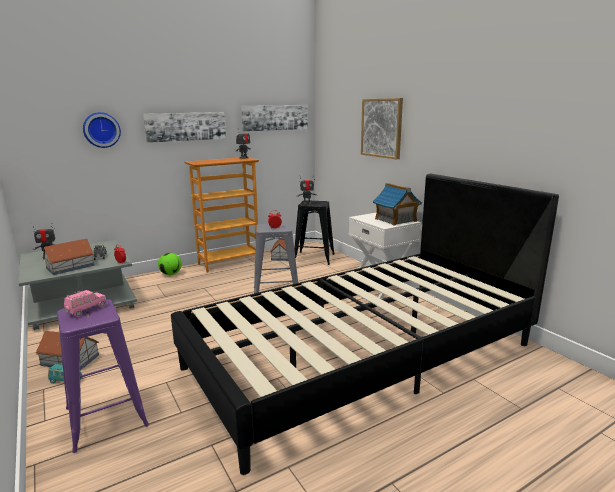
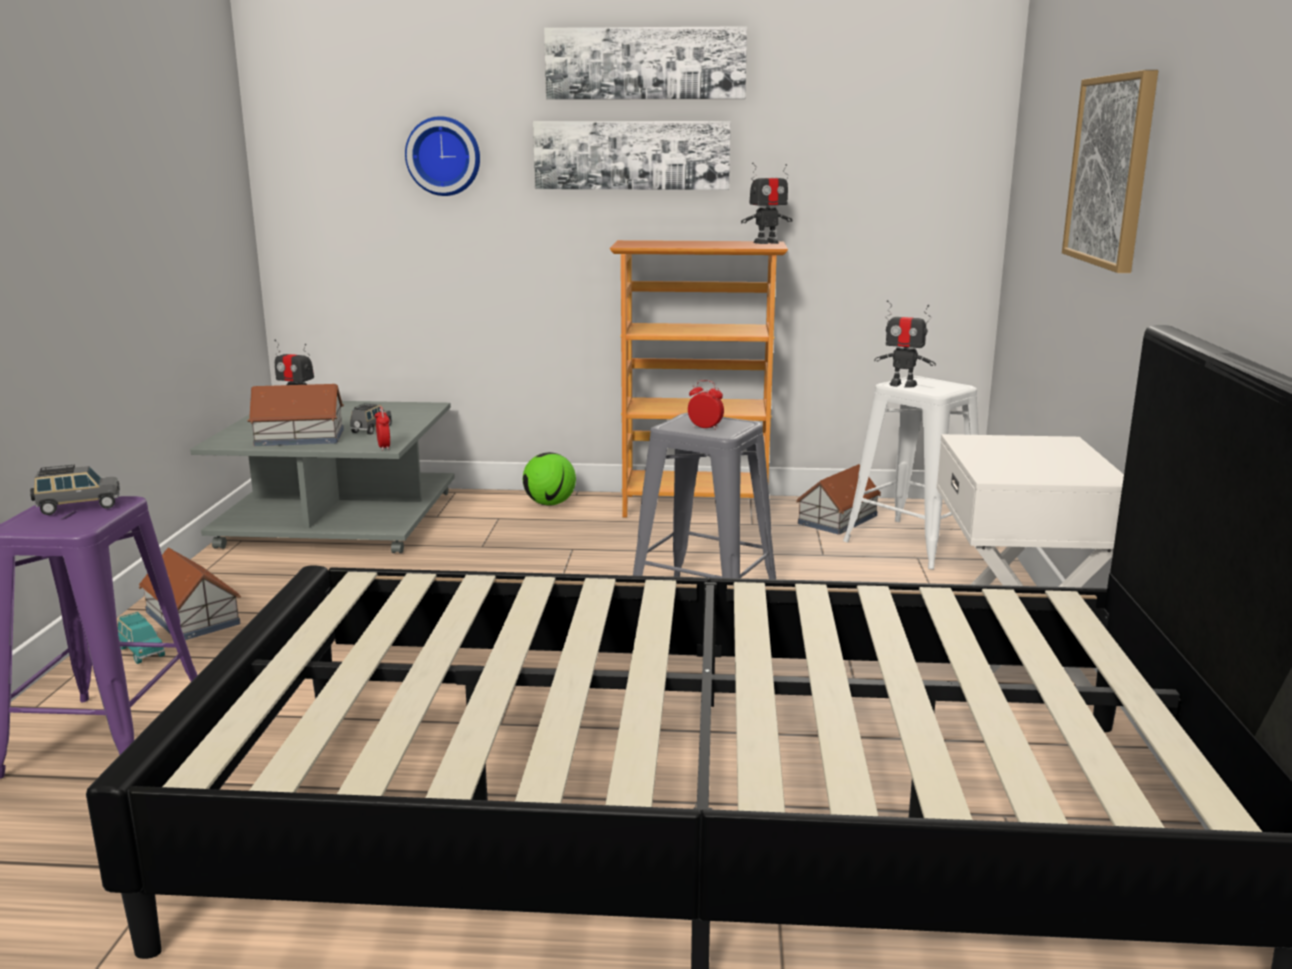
camera: 35 degrees right, 0 degrees up
pink toy car [64,290,107,317] -> grey toy car [30,465,120,515]
picture [241,105,308,132] -> picture moved to [544,26,747,100]
black stool [294,200,335,265] -> white stool [843,376,979,570]
toy house [373,183,422,226] -> none

